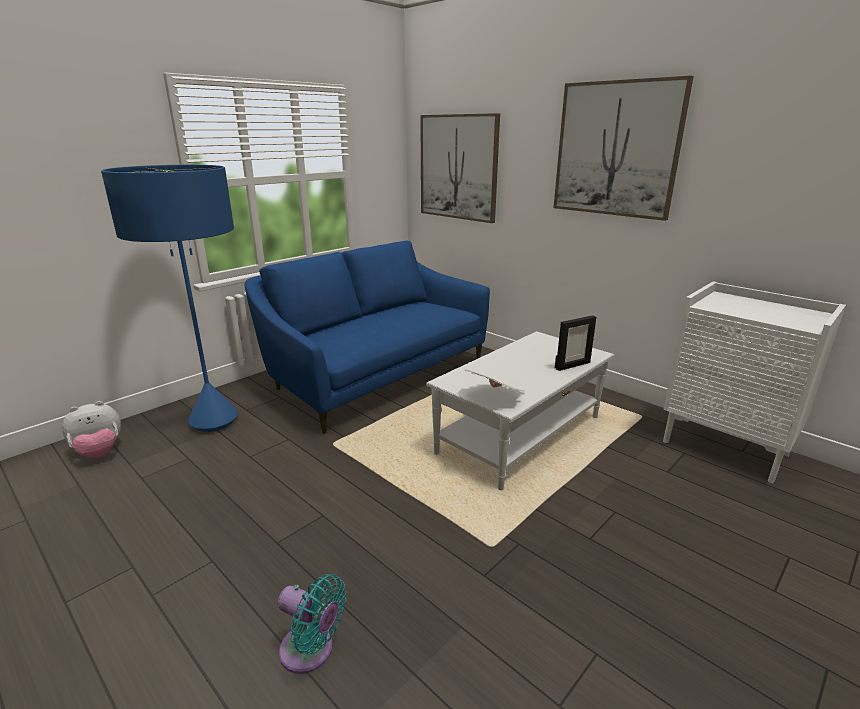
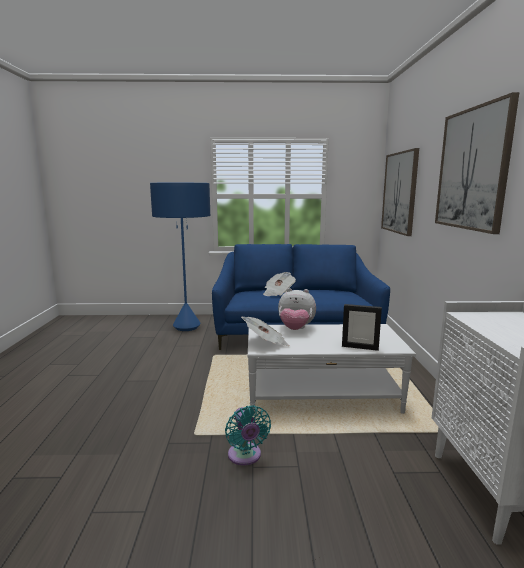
camera: 45 degrees right, 10 degrees down
plush toy [62,401,121,458] -> plush toy moved to [278,288,316,330]
turquoise fan [278,574,346,674] -> turquoise fan moved to [225,405,271,466]
none -> newspaper [263,272,296,296]

